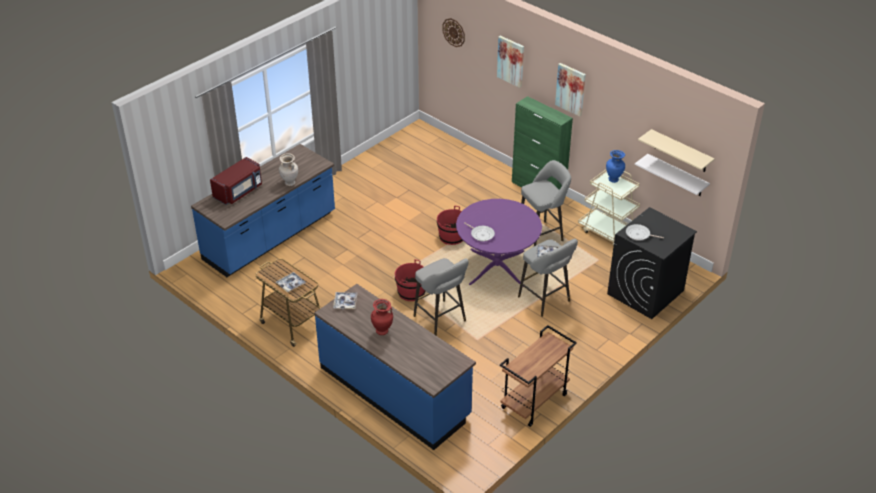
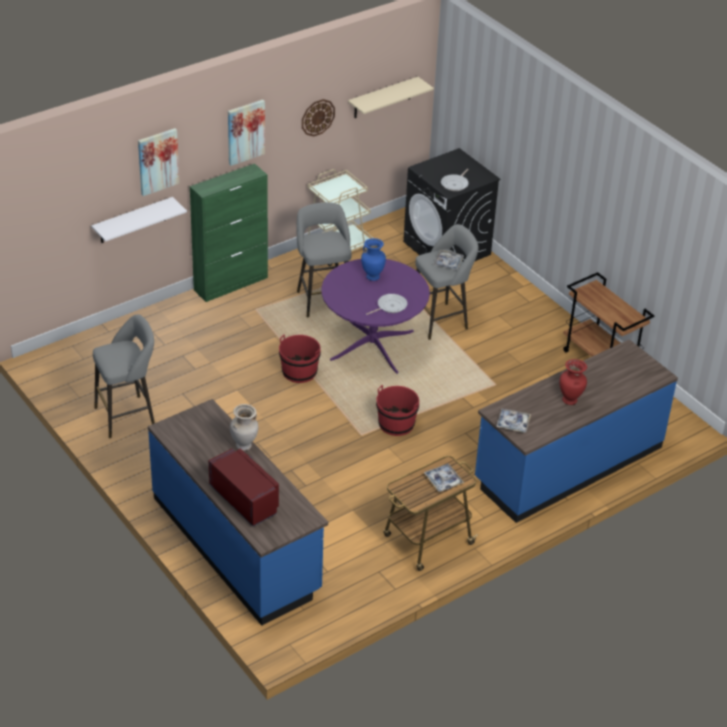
camera: 80 degrees left, 0 degrees up
grey stool [413,258,469,336] -> grey stool moved to [93,314,155,438]
wall clock [442,18,465,47] -> wall clock moved to [302,99,335,136]
blue vase [606,150,625,183] -> blue vase moved to [361,238,386,281]
white shelf [635,154,710,196] -> white shelf moved to [91,197,187,243]

